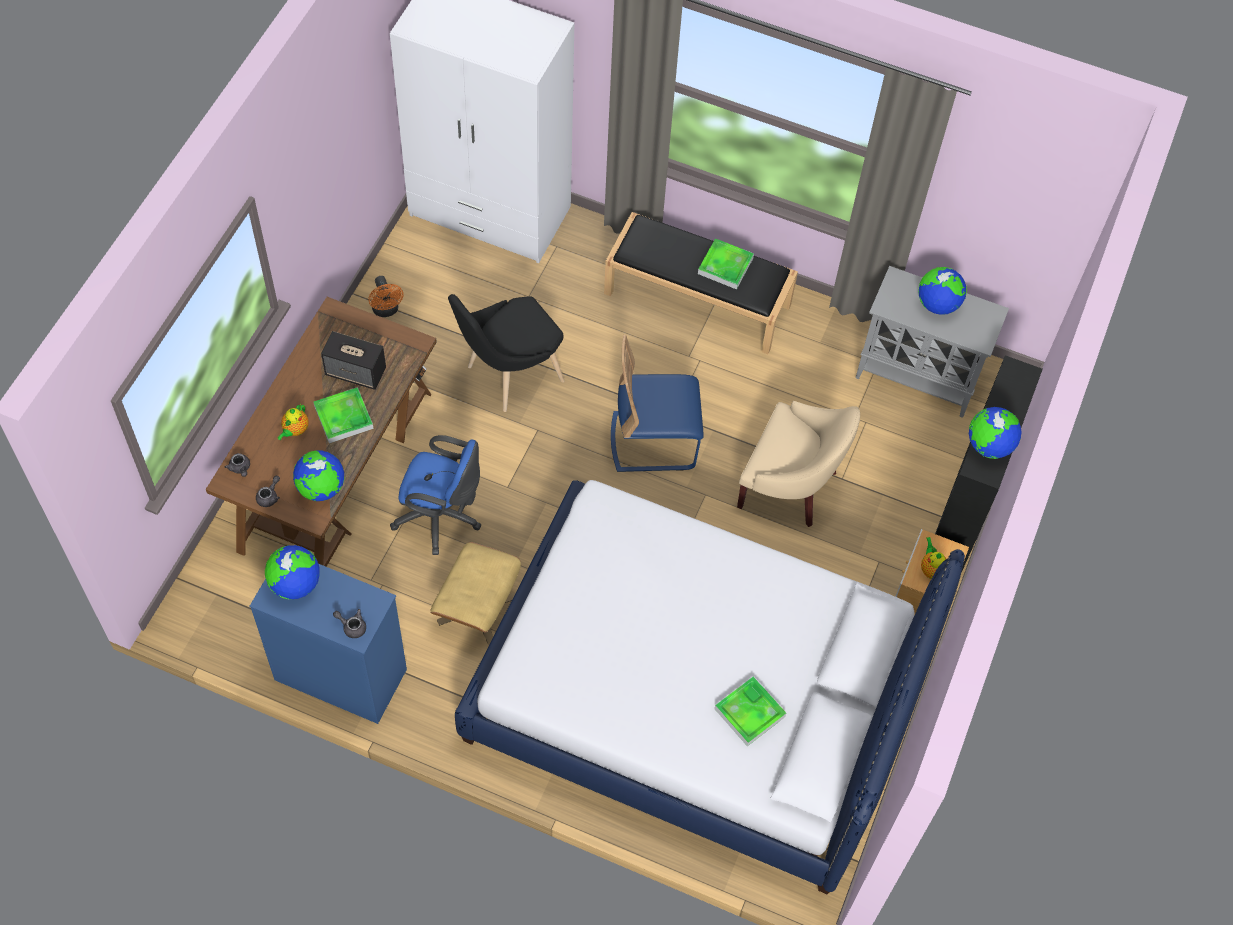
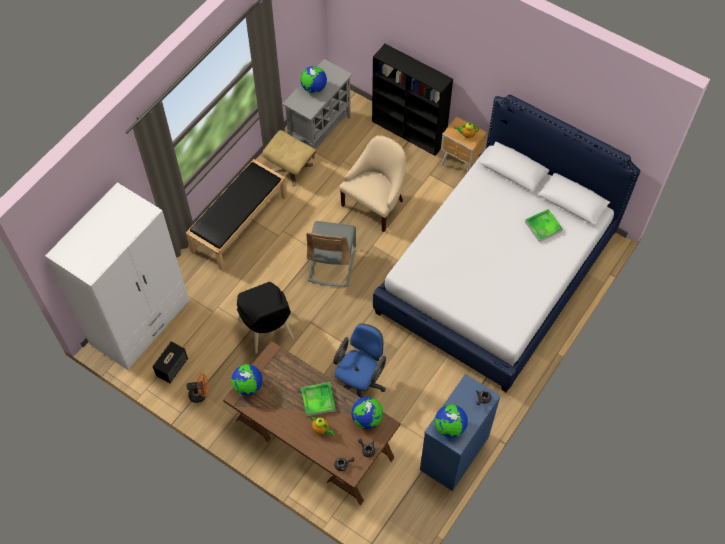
camera: 75 degrees left, 0 degrees up
speaker [321,331,386,390] -> speaker moved to [152,341,188,383]
beige ottoman [431,542,521,645] -> beige ottoman moved to [262,130,317,186]
blue chair [611,335,704,472] -> grey chair [306,221,356,286]
tray [698,238,754,289] -> none
globe [969,407,1022,459] -> globe moved to [231,364,263,396]

